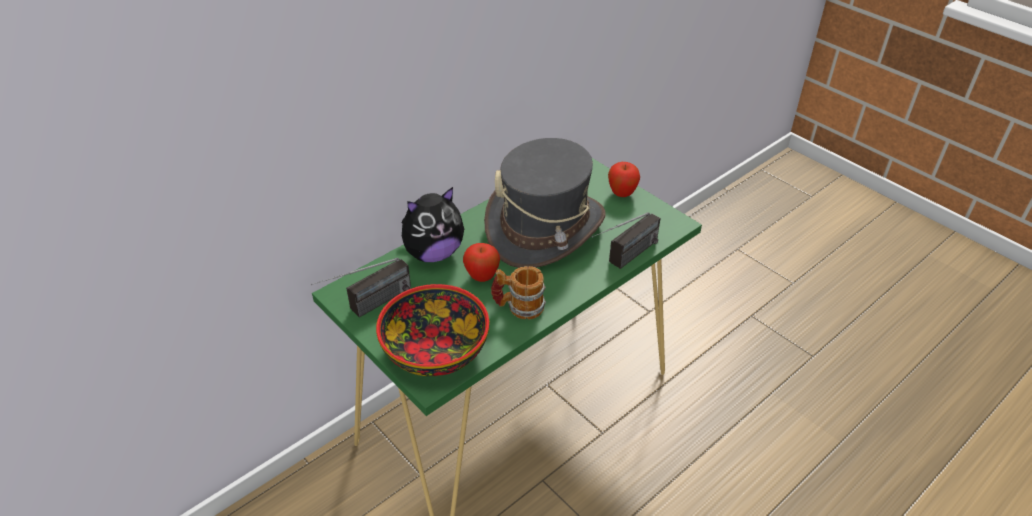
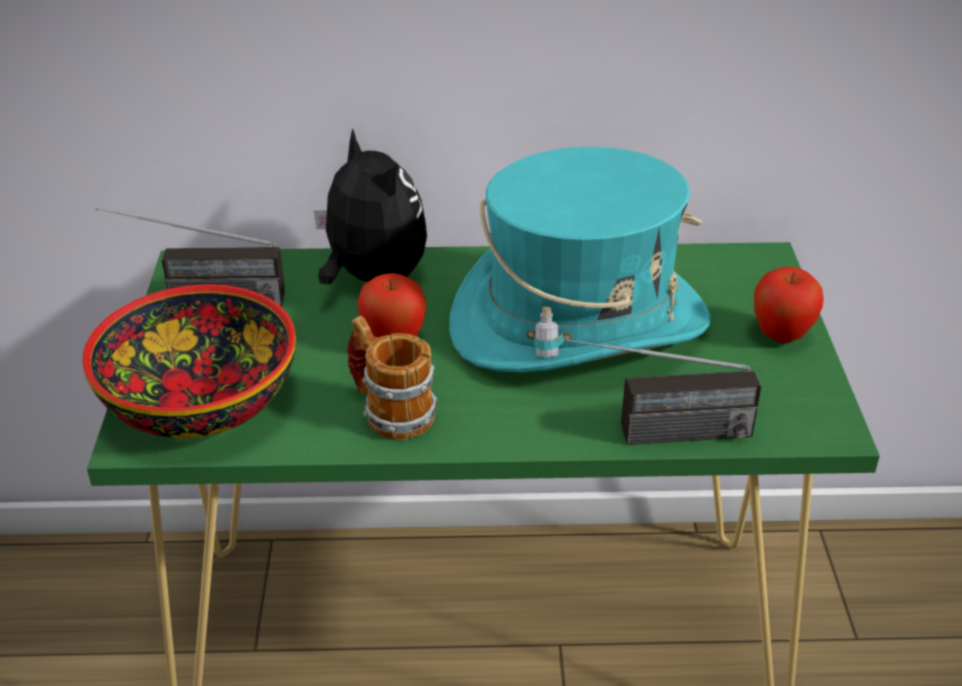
camera: 40 degrees right, 5 degrees down
plush toy [402,187,464,262] -> plush toy turned 135 degrees counterclockwise [314,129,427,284]
grey hat [484,138,605,268] -> turquoise hat [449,147,711,373]

